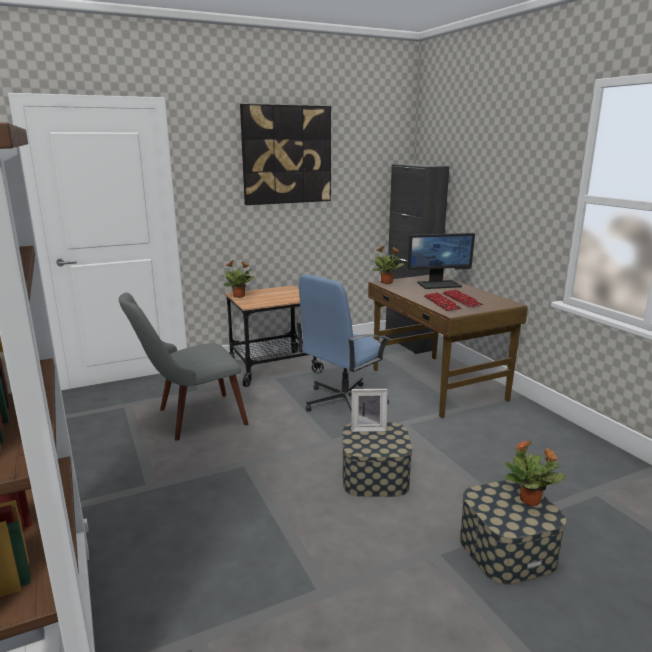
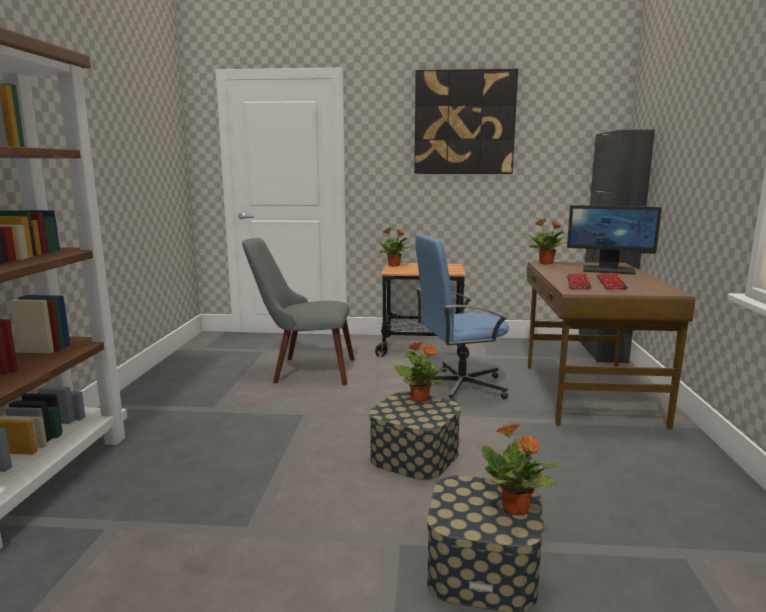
camera: 30 degrees right, 5 degrees down
picture frame [351,389,388,432] -> potted plant [393,341,446,402]

